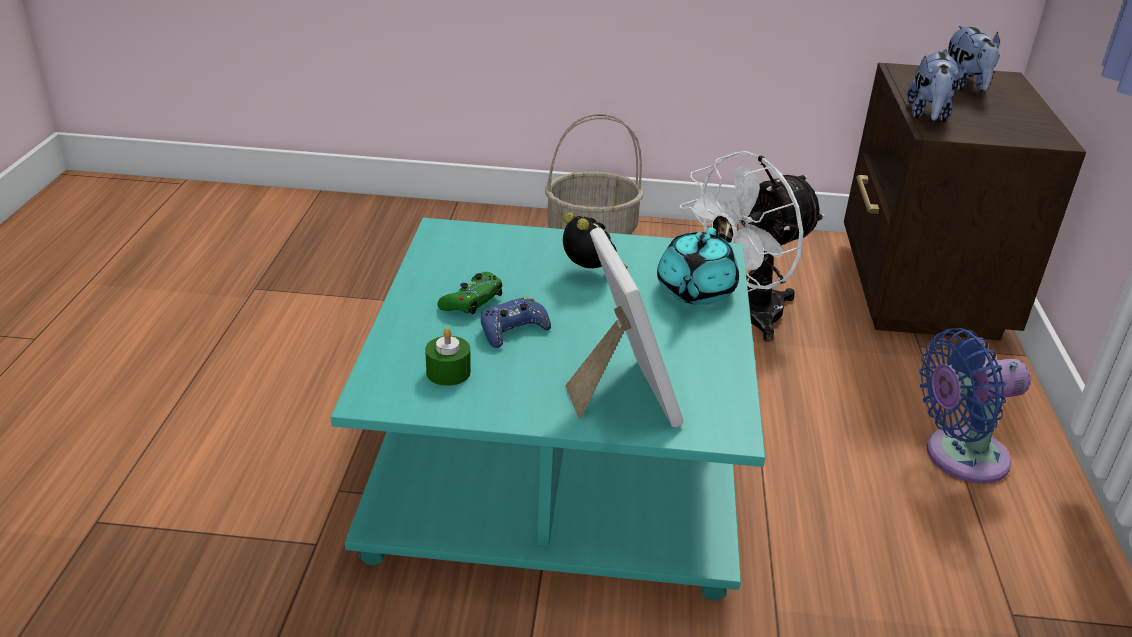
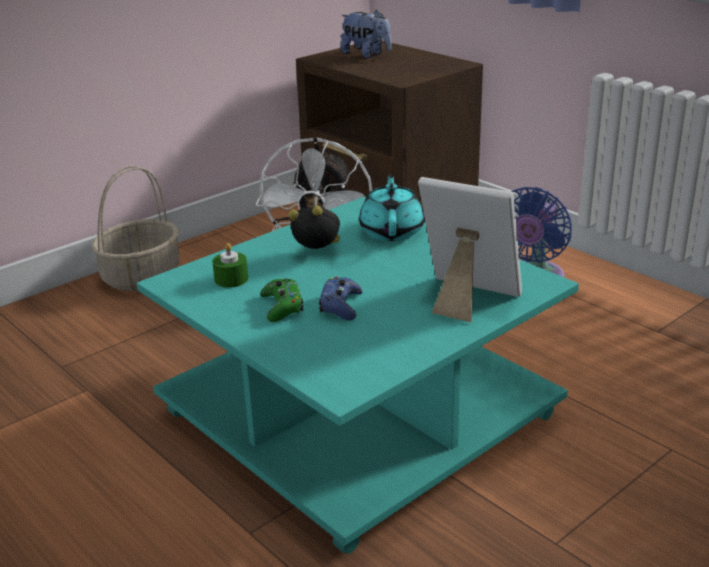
camera: 45 degrees left, 5 degrees down
green candle [425,328,471,386] -> green candle moved to [212,243,248,288]
turquoise teapot [657,227,739,305] -> turquoise teapot turned 150 degrees counterclockwise [359,174,424,241]
plush toy [907,51,962,122] -> none

